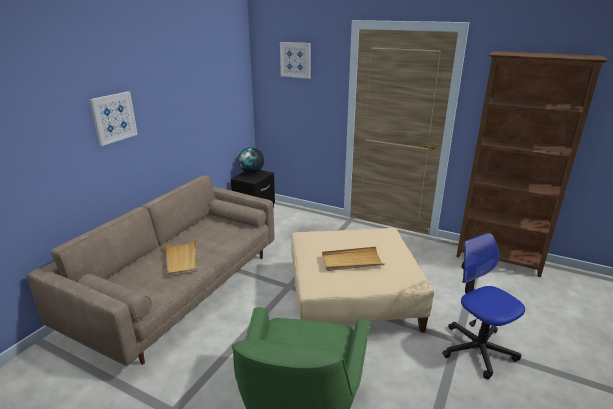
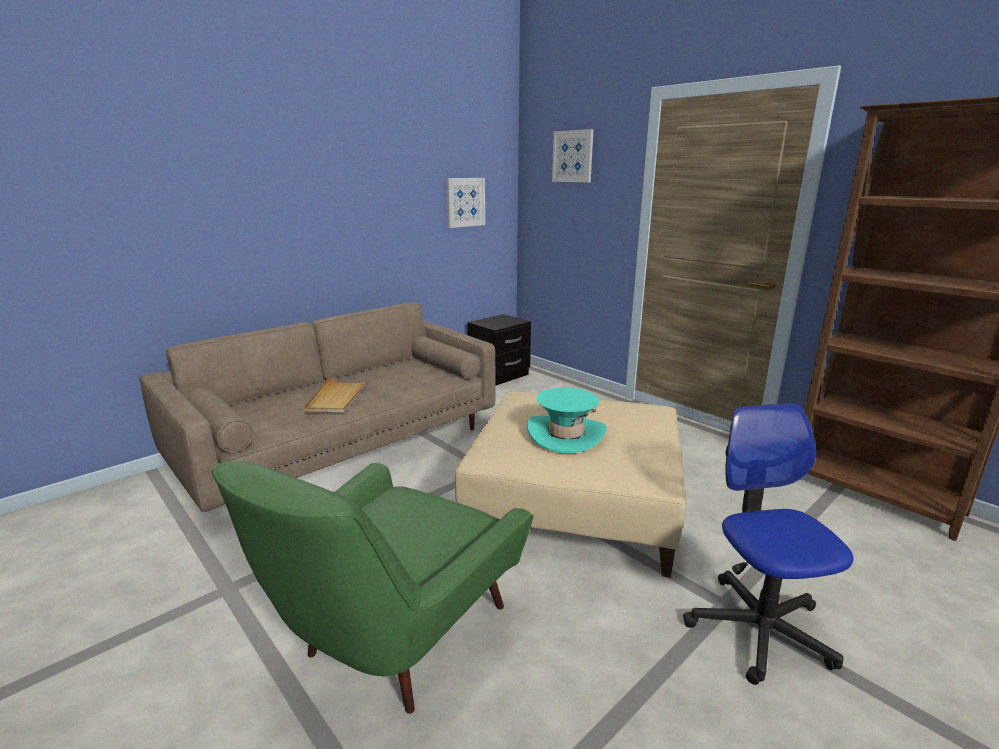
camera: 20 degrees right, 5 degrees down
picture [89,91,138,146] -> picture moved to [446,178,485,228]
globe [238,147,264,173] -> none
beige tray [322,247,385,271] -> turquoise hat [527,388,607,453]

